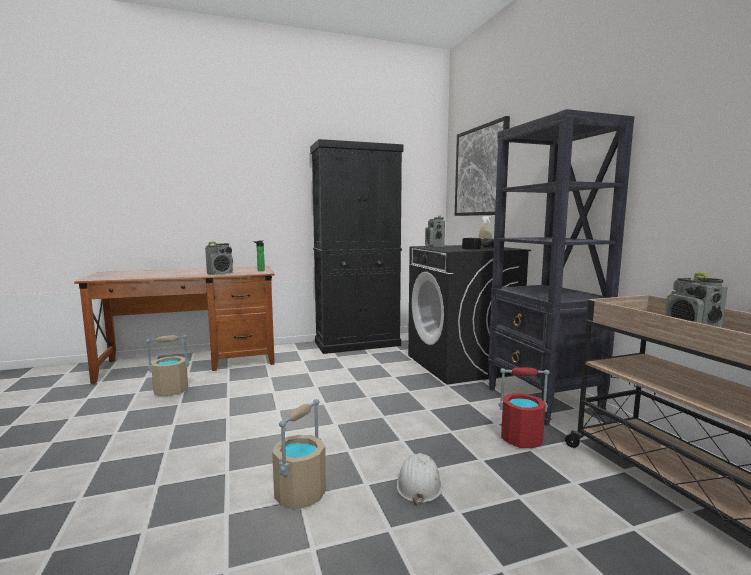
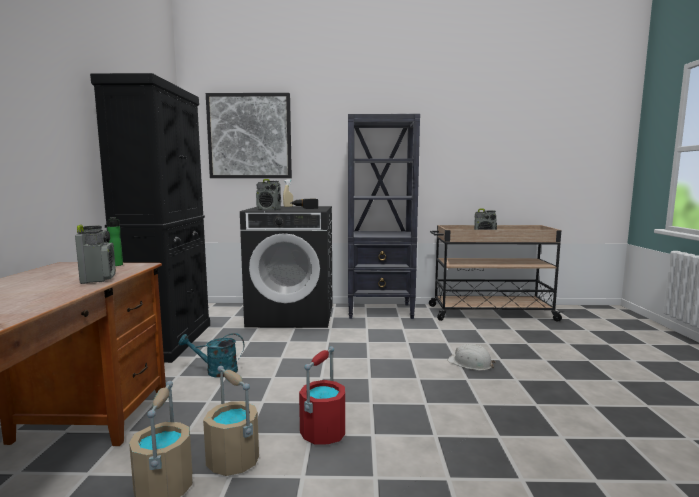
camera: 70 degrees left, 0 degrees up
beige bucket [272,399,326,510] -> beige bucket moved to [203,366,259,476]
red bucket [499,367,550,448] -> red bucket moved to [299,347,345,444]
none -> turquoise watering can [178,333,244,378]

